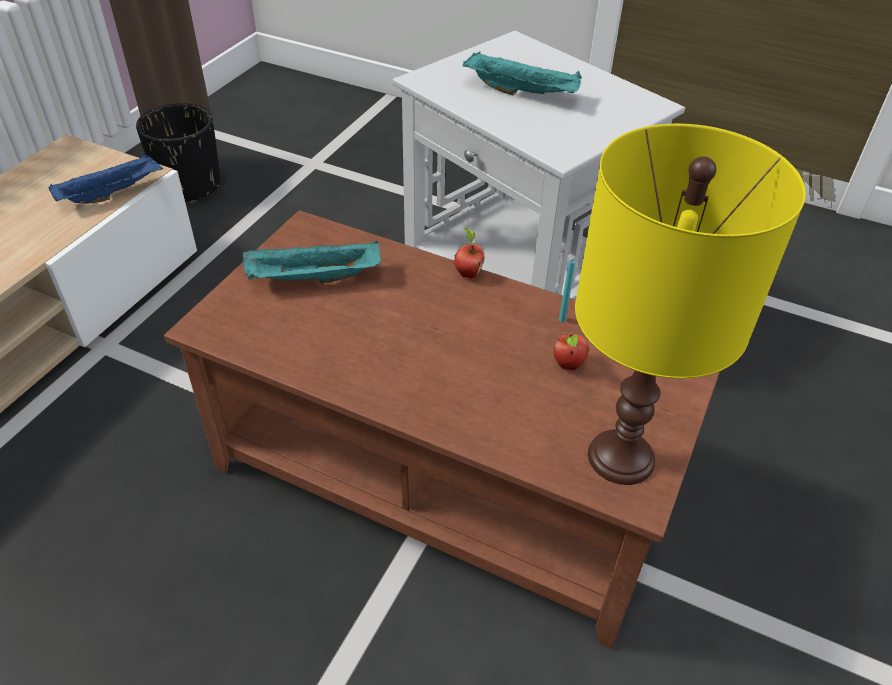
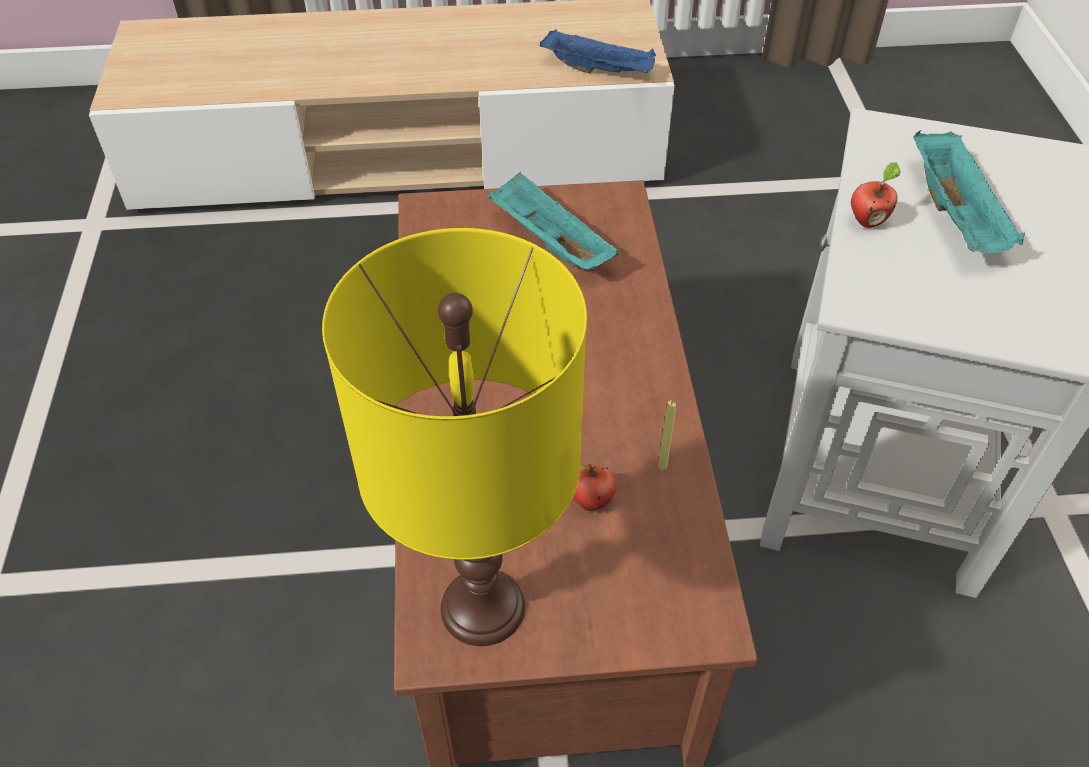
camera: 60 degrees right, 5 degrees up
black planter [136,103,221,203] -> none
apple [454,228,485,278] -> apple moved to [851,162,901,228]
turquoise candle [559,261,575,322] -> yellow candle [658,401,676,470]

